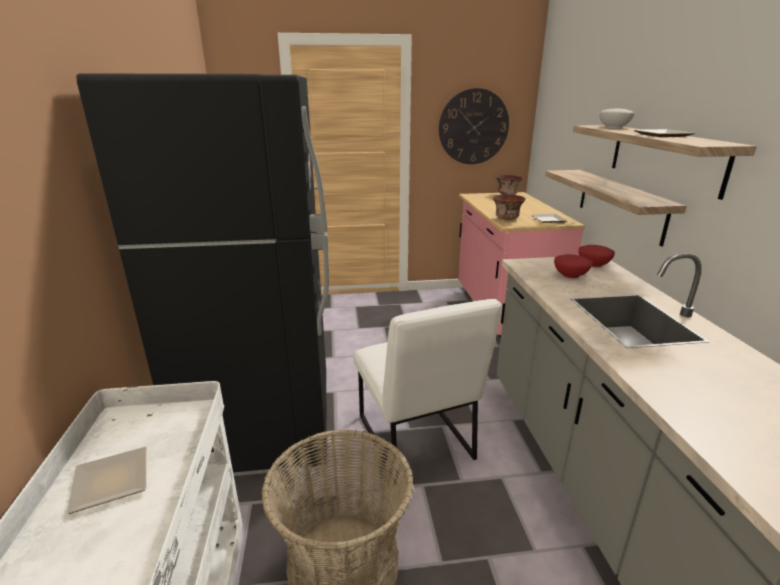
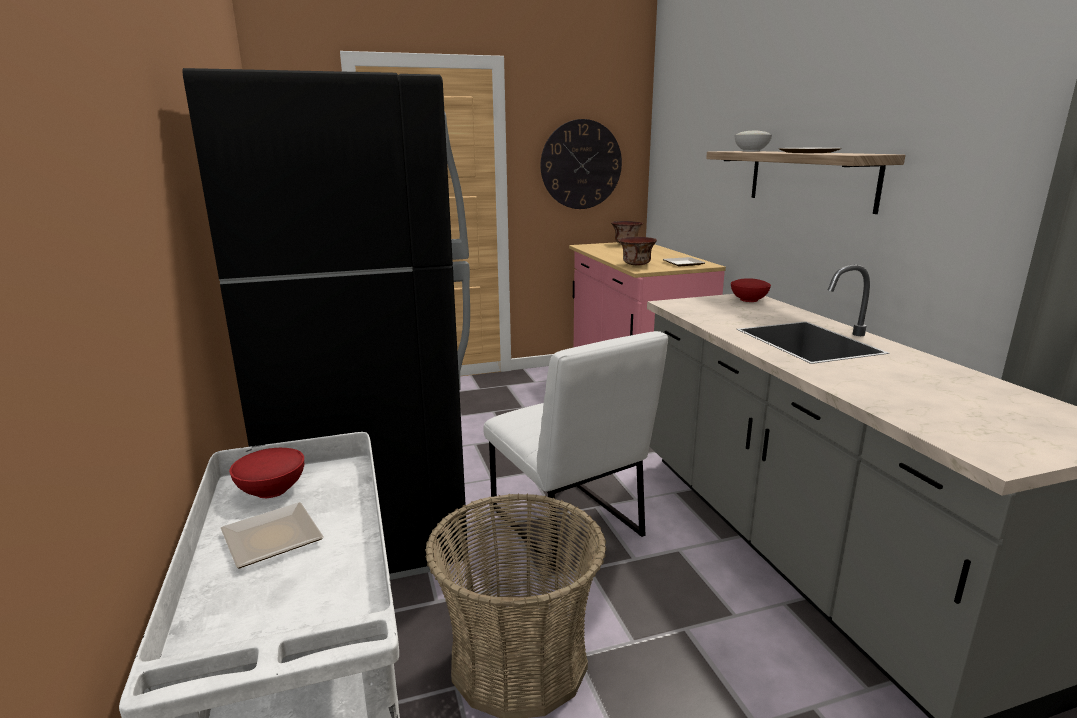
camera: 10 degrees left, 5 degrees down
shelf [545,170,686,247] -> none
red bowl [554,254,592,278] -> red bowl moved to [229,448,304,498]

